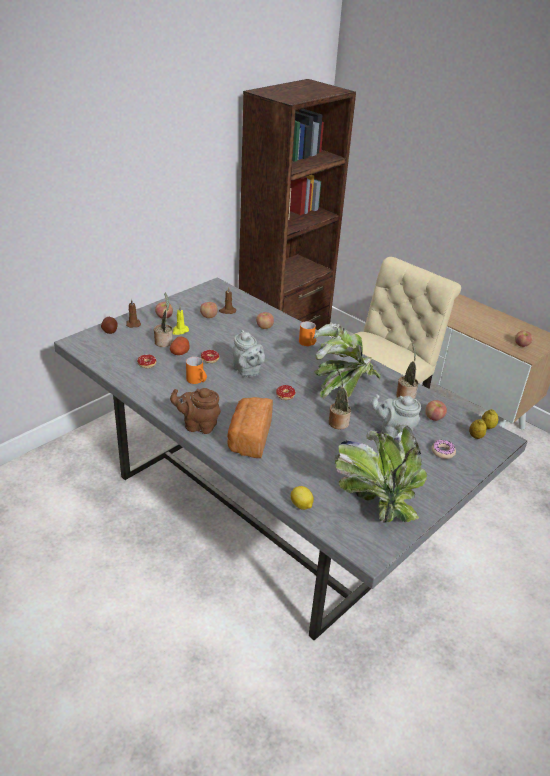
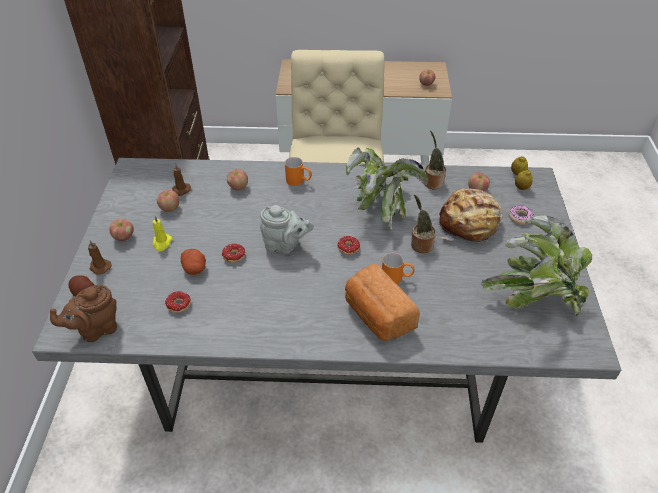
camera: 40 degrees left, 10 degrees up
potted plant [154,293,173,347] -> none
brown teapot [170,388,221,434] -> brown teapot moved to [50,285,117,342]
orange mug [186,357,207,384] -> orange mug moved to [382,253,414,285]
lemon [291,486,314,510] -> none
grey teapot [371,394,421,438] -> bread [439,188,503,242]

